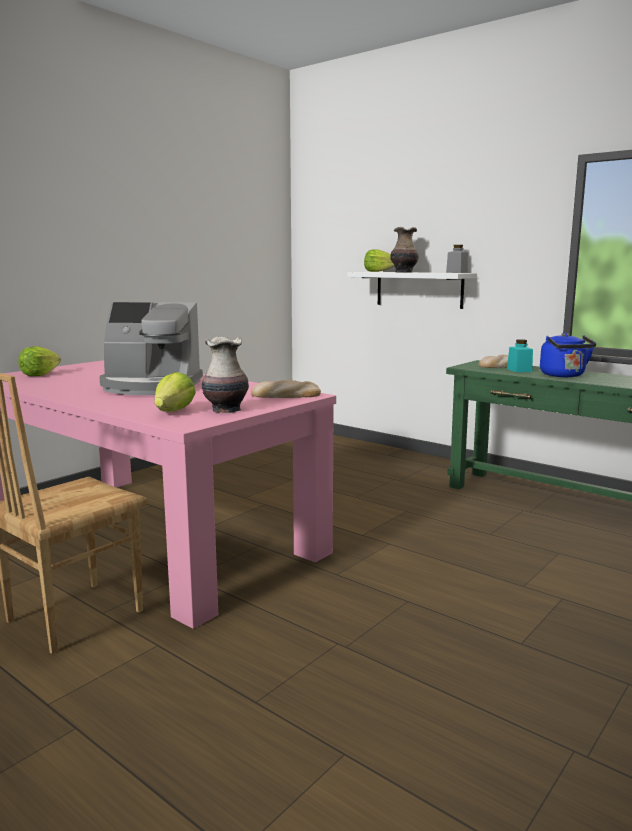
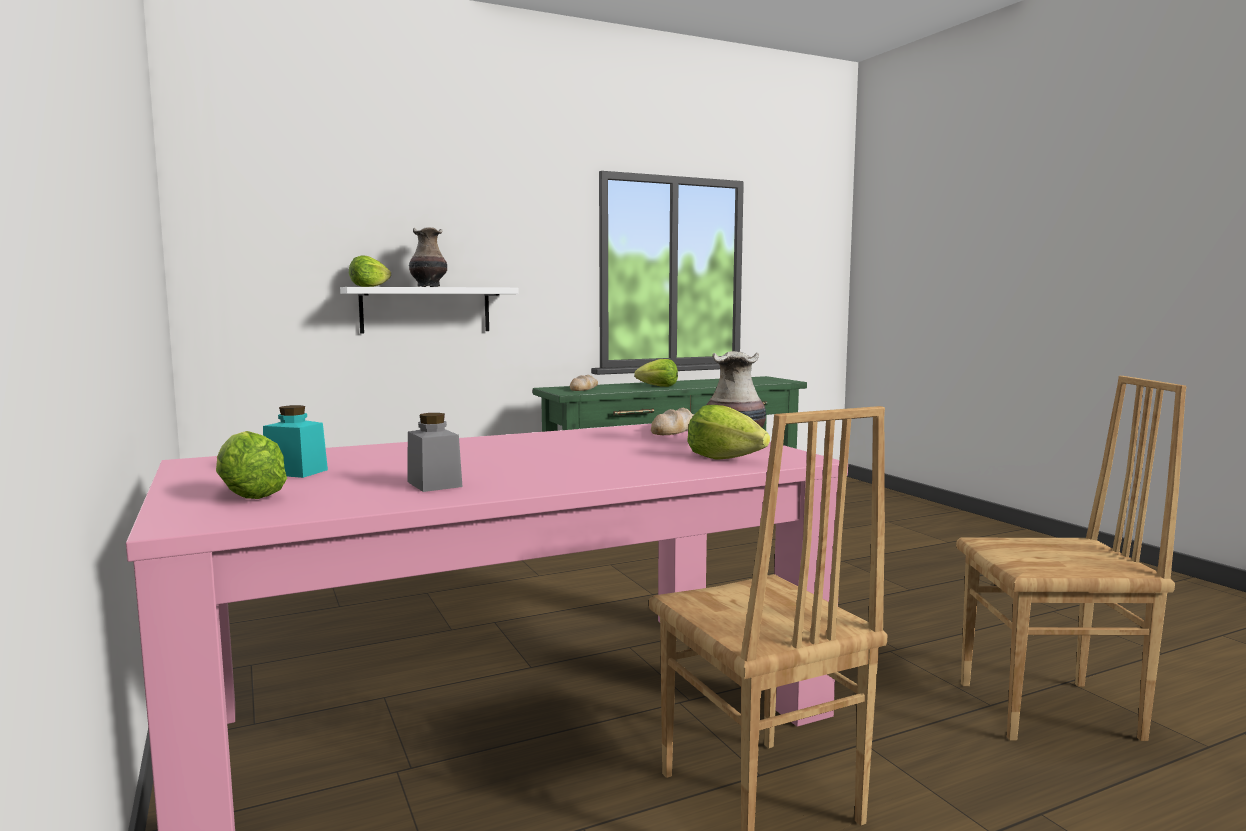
camera: 65 degrees left, 5 degrees down
coffee machine [100,302,203,395] -> none
grey jar [446,245,468,273] -> grey jar moved to [407,413,463,492]
turquoise jar [507,339,533,372] -> turquoise jar moved to [263,405,328,478]
blue kettle [540,333,596,377] -> lettuce [634,359,678,387]
none -> brown chair [956,376,1187,741]

